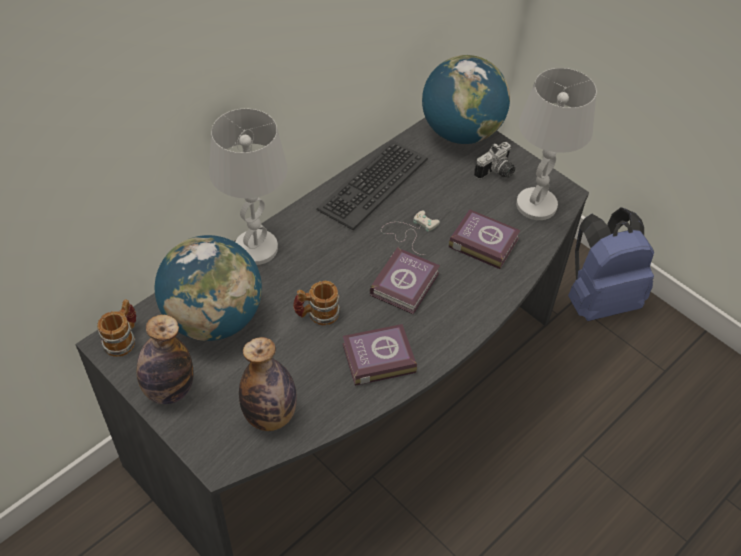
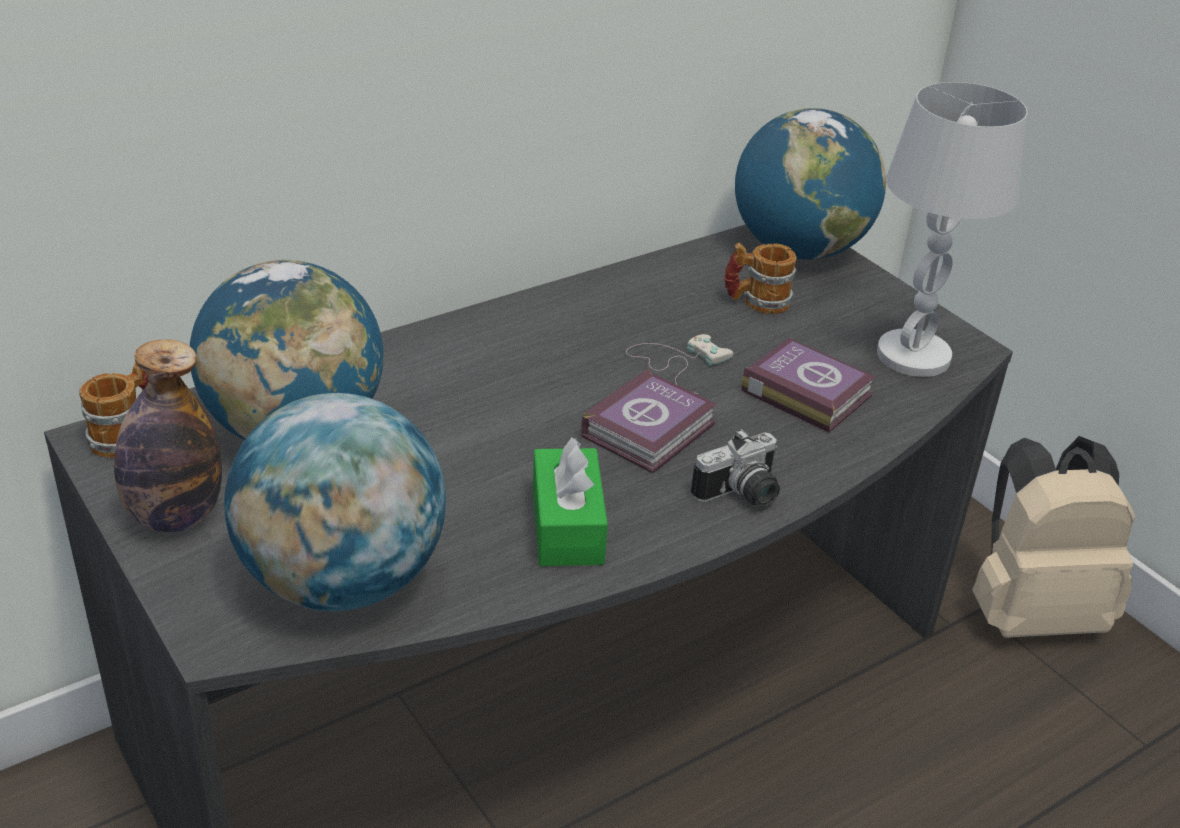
camera: 10 degrees right, 15 degrees down
white table lamp [209,108,288,265] -> none
bottle [239,337,297,431] -> globe [224,393,446,611]
mug [293,281,340,325] -> mug moved to [724,243,797,314]
keyboard [317,140,428,230] -> none
book [342,324,417,386] -> green tissue box [533,437,608,566]
camera [474,142,515,179] -> camera moved to [691,429,780,507]
blue backpack [568,207,654,321] -> beige backpack [972,436,1135,638]

